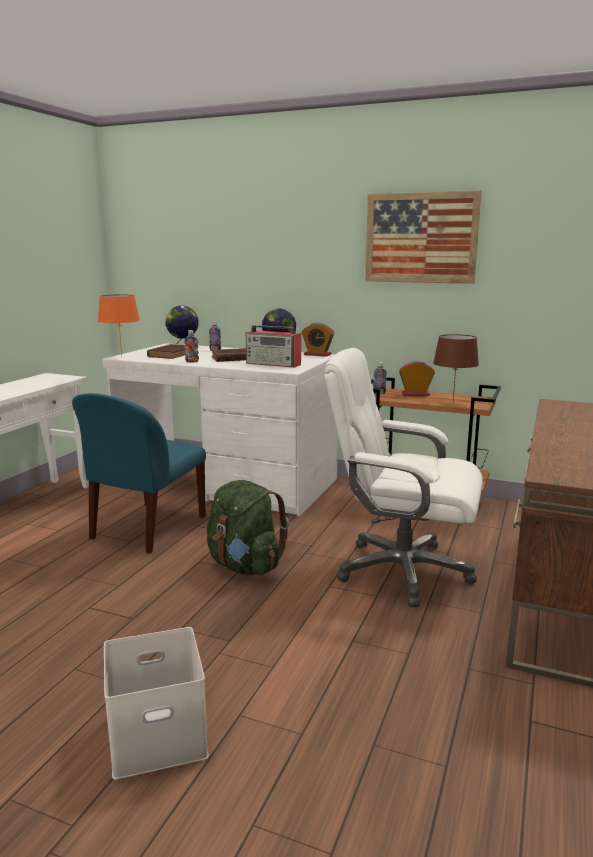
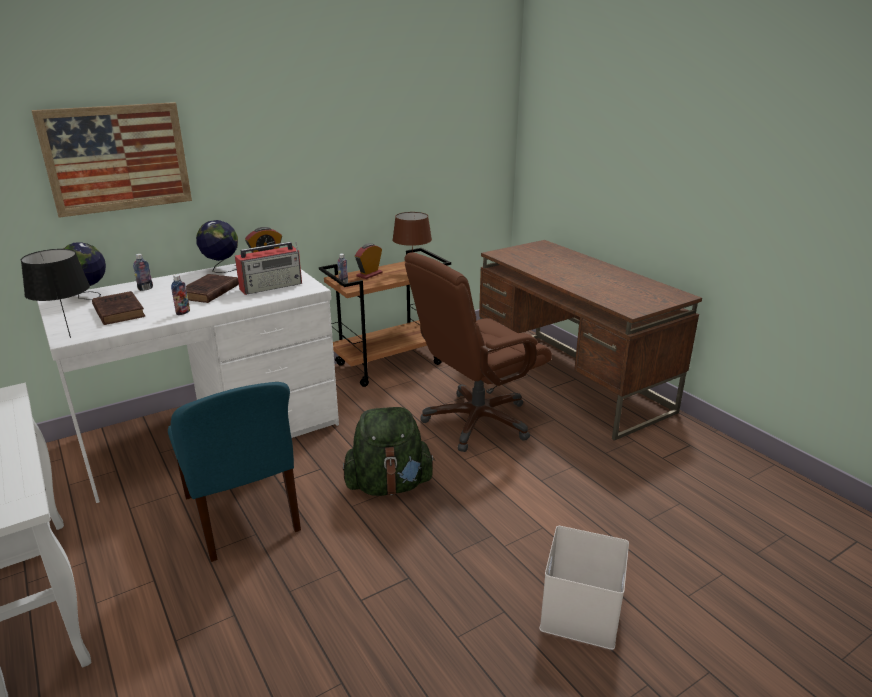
camera: 55 degrees left, 10 degrees up
orange table lamp [98,294,140,357] -> black table lamp [21,249,90,338]
white office chair [324,348,483,607] -> brown office chair [404,252,552,452]
picture [365,190,482,284] -> picture moved to [31,102,192,218]

